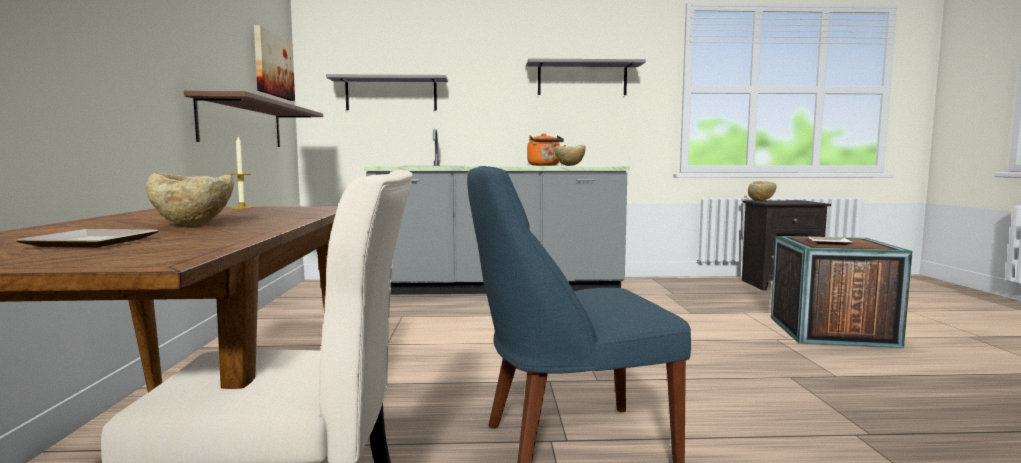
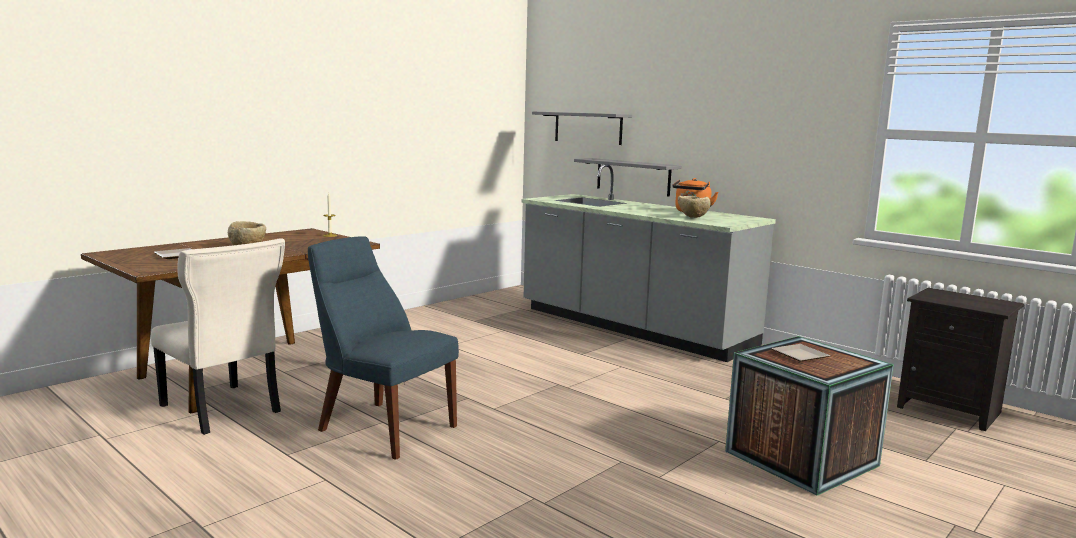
camera: 45 degrees right, 5 degrees up
brown shelf [184,91,323,147] -> none
picture [254,25,295,101] -> none
grey shelf [526,58,646,95] -> grey shelf moved to [574,158,682,197]
beige bowl [748,181,777,201] -> none

